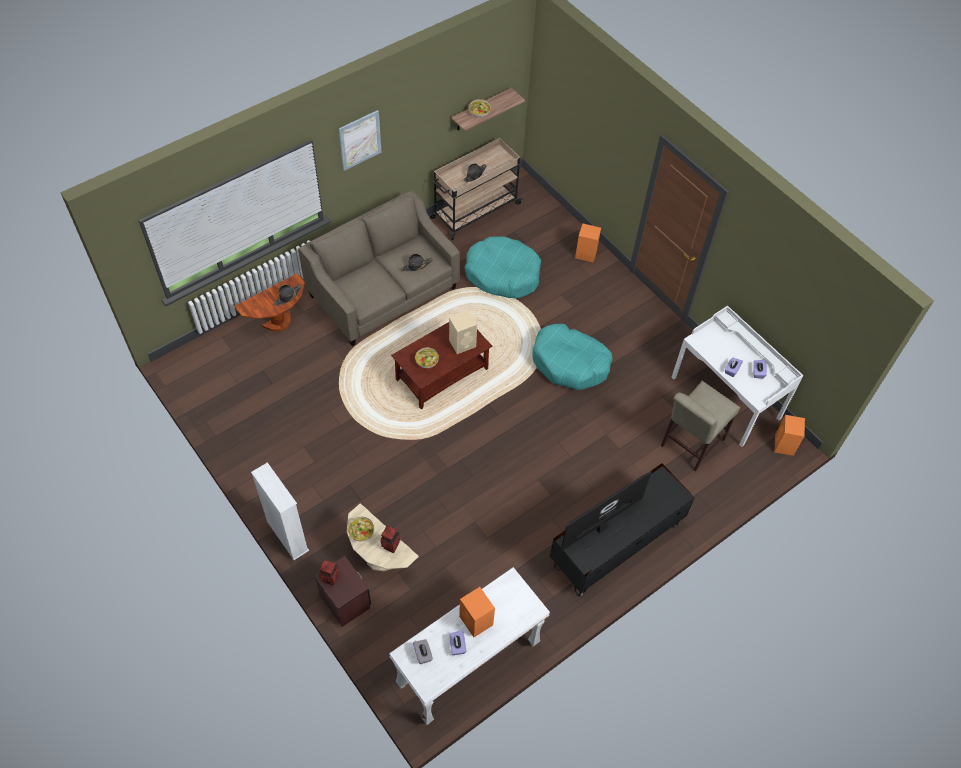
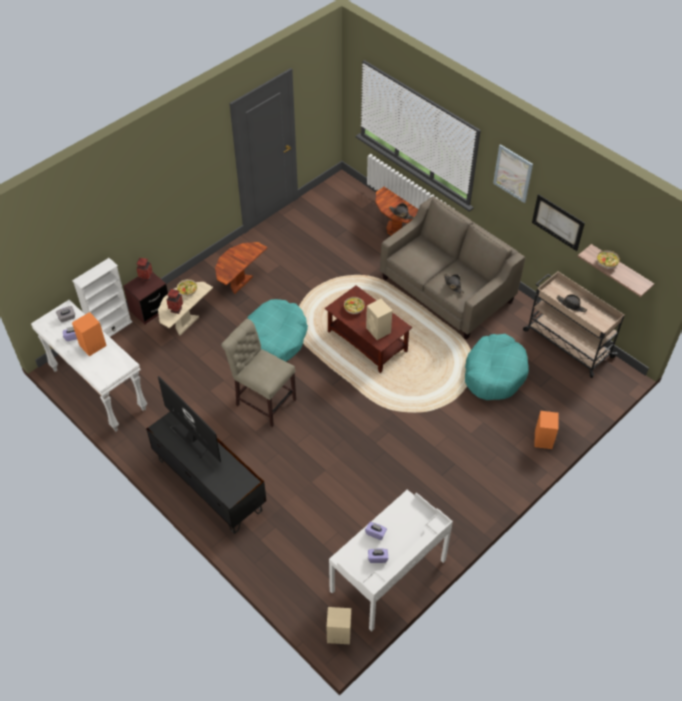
camera: 85 degrees right, 5 degrees down
white bookcase [251,462,309,560] -> white bookcase moved to [72,258,132,337]
turquoise dog bed [532,324,613,390] -> turquoise dog bed moved to [247,299,308,362]
beige chair [661,381,740,472] -> beige chair moved to [221,319,296,427]
orange speaker [774,415,805,456] -> beige speaker [327,607,351,644]
none -> brown side table [215,242,267,294]
none -> picture [532,194,585,251]

